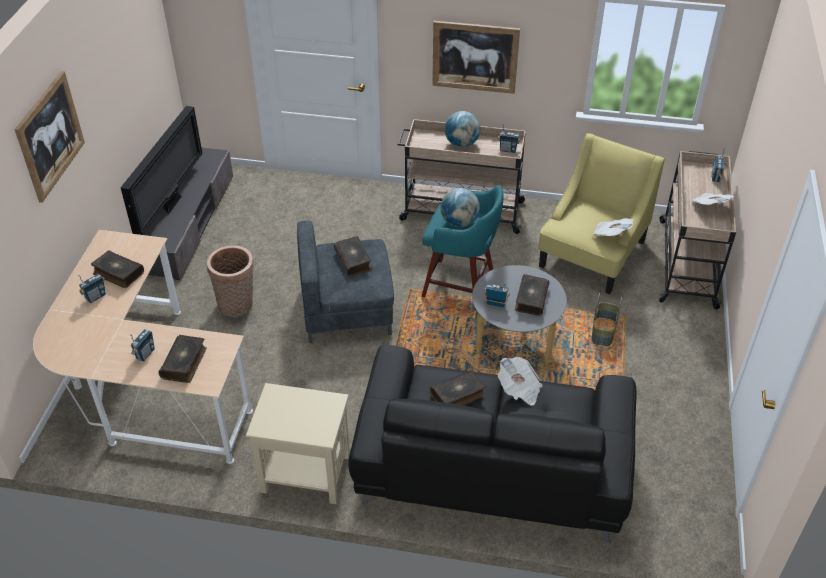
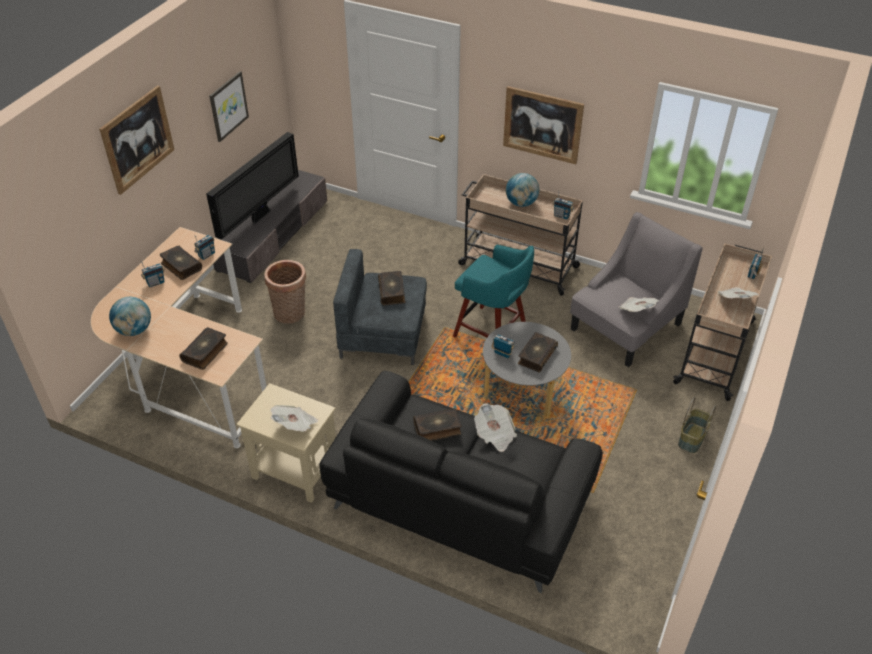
camera: 15 degrees right, 0 degrees up
radio [130,329,155,361] -> radio moved to [194,235,215,260]
globe [441,188,480,227] -> globe moved to [109,297,151,336]
yellow armchair [538,133,665,294] -> grey armchair [570,212,703,367]
basket [592,290,623,346] -> basket moved to [678,397,716,453]
none -> picture [209,71,249,142]
none -> newspaper [270,405,318,432]

